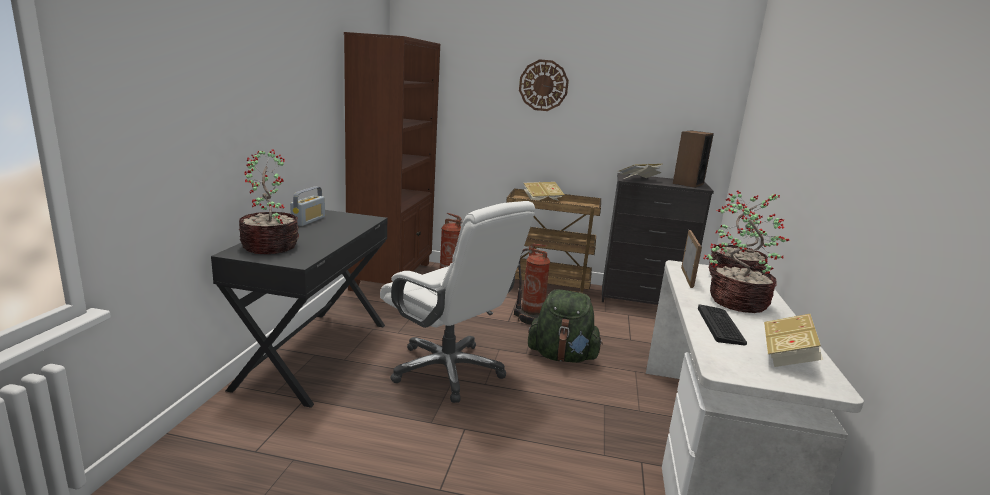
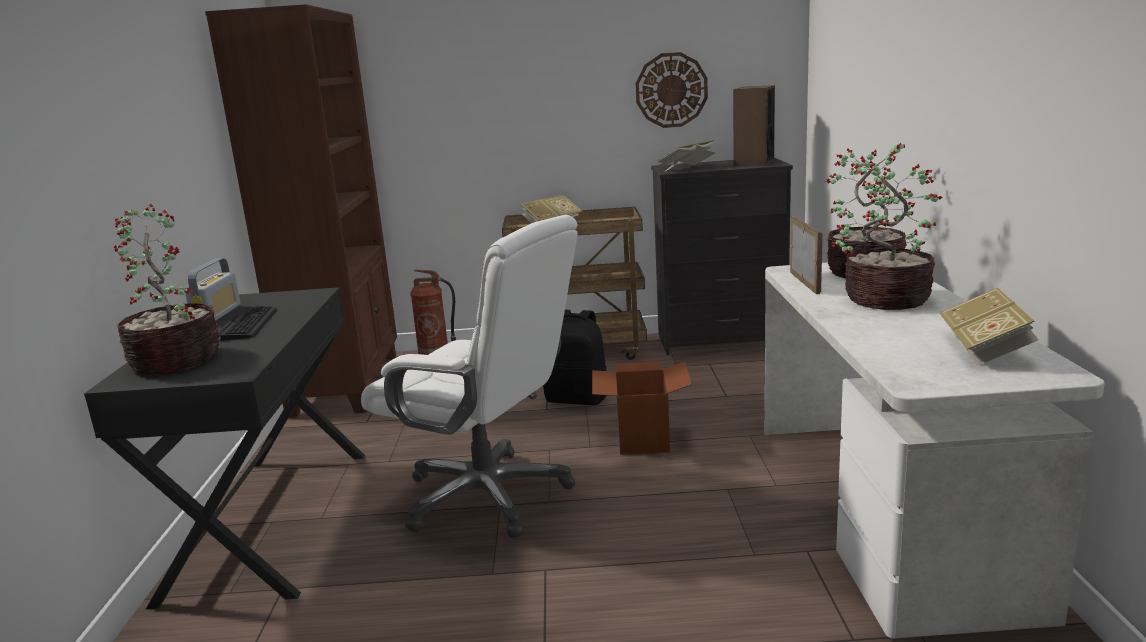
camera: 10 degrees left, 0 degrees up
fire extinguisher [514,244,550,325] -> black backpack [543,310,607,405]
wall clock [519,59,569,111] -> wall clock moved to [636,52,708,128]
green backpack [528,289,603,363] -> cardboard box [592,361,692,455]
keyboard [698,304,747,345] -> keyboard moved to [218,306,277,341]

